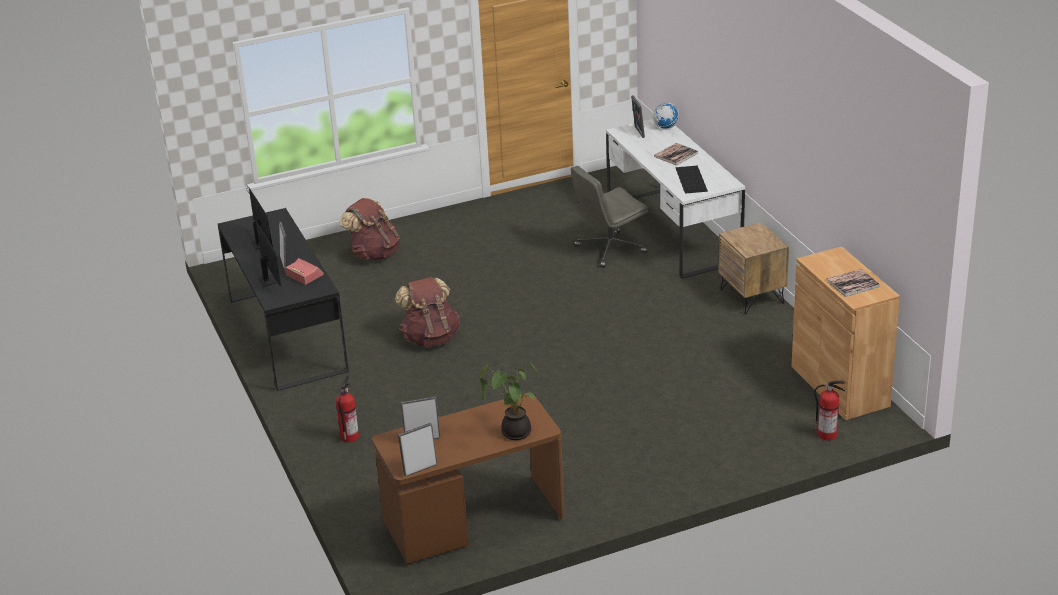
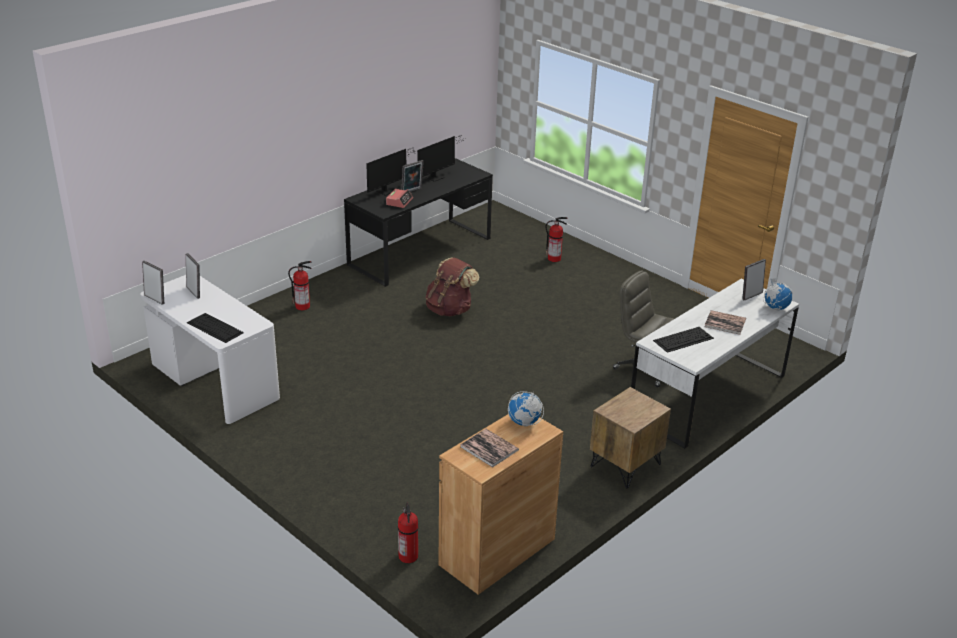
camera: 65 degrees right, 0 degrees up
brown backpack [340,198,400,260] -> fire extinguisher [546,217,568,262]
brown desk [372,393,565,564] -> white desk [140,275,280,424]
potted plant [480,362,539,440] -> keyboard [187,313,244,343]
none -> globe [508,391,544,427]

